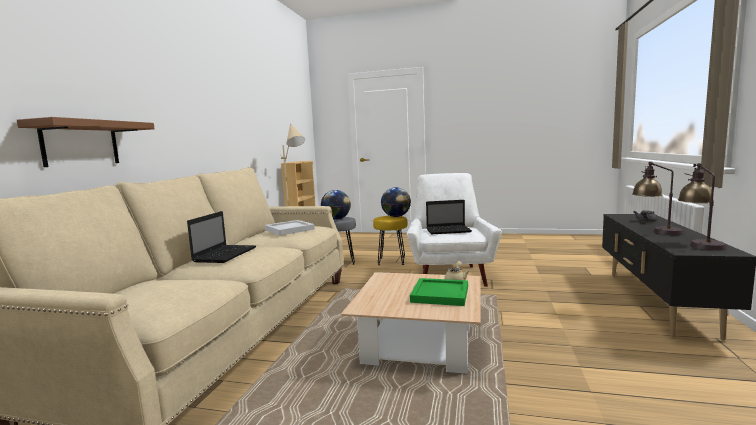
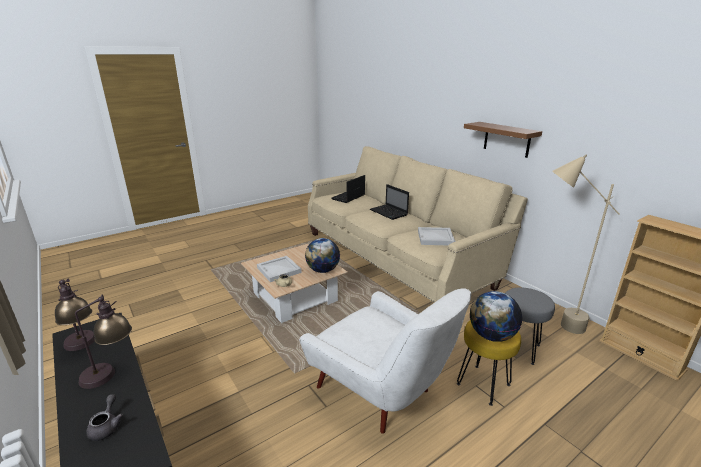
camera: 130 degrees right, 15 degrees up
brown shelf [17,117,155,167] -> brown shelf moved to [464,122,542,158]
globe [321,190,351,220] -> globe moved to [305,238,340,273]
green tray [410,278,468,306] -> white tray [257,256,302,282]
laptop [426,200,472,234] -> laptop moved to [332,175,365,203]

